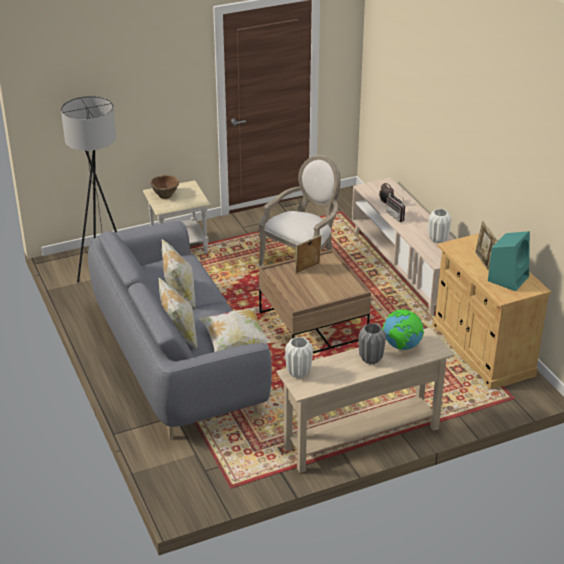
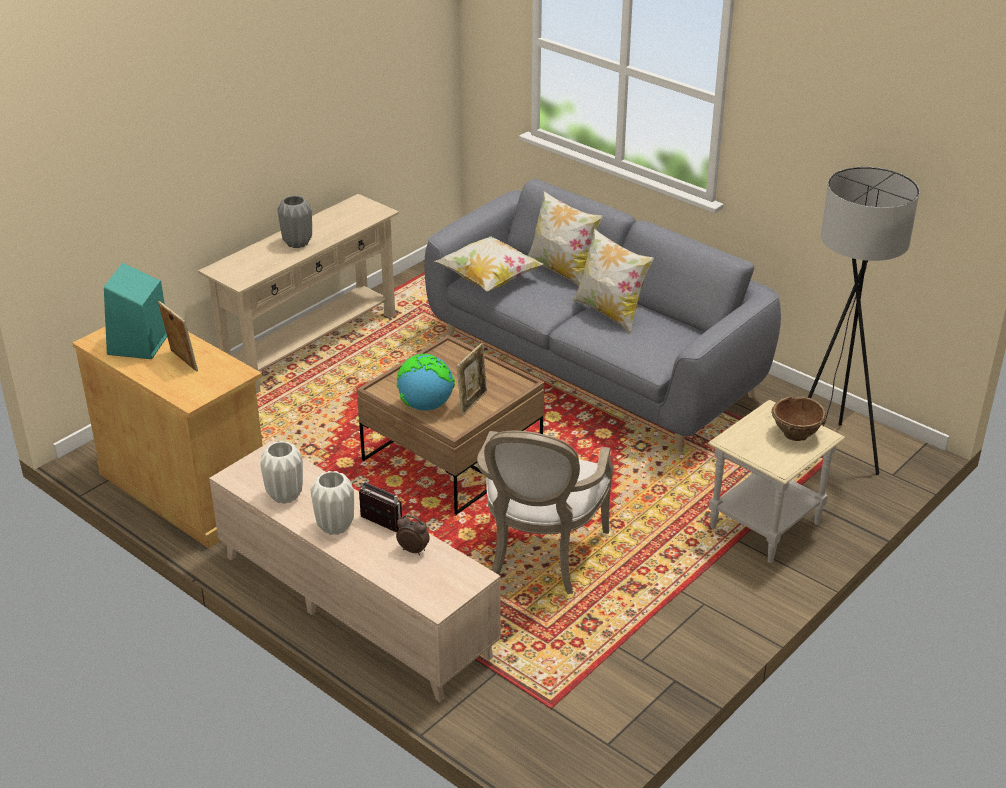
camera: 155 degrees right, 0 degrees up
white vase [285,337,313,379] -> white vase moved to [310,471,354,535]
globe [383,309,424,350] -> globe moved to [396,354,455,411]

